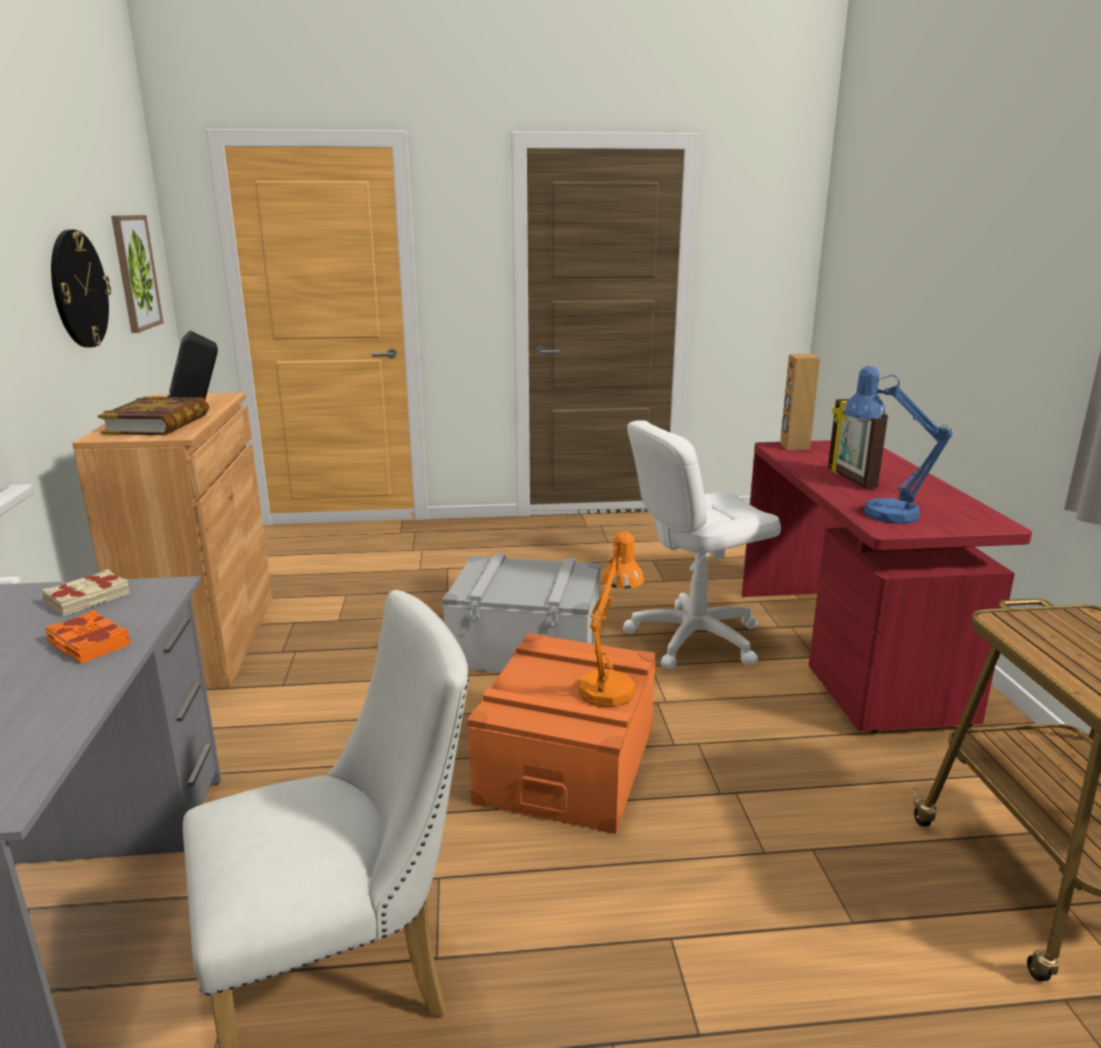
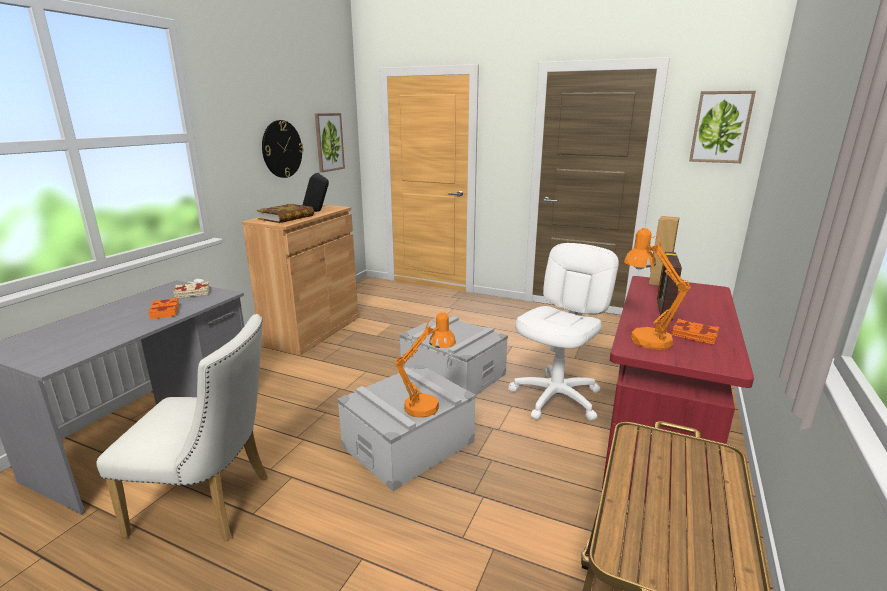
camera: 30 degrees right, 0 degrees up
orange storage box [467,633,656,834] -> grey storage box [337,364,476,491]
white office chair [623,420,781,669] -> white office chair turned 120 degrees clockwise [508,243,619,421]
blue table lamp [843,366,953,524] -> orange table lamp [624,228,691,350]
none -> orange book [672,319,719,344]
none -> picture [689,91,756,163]

